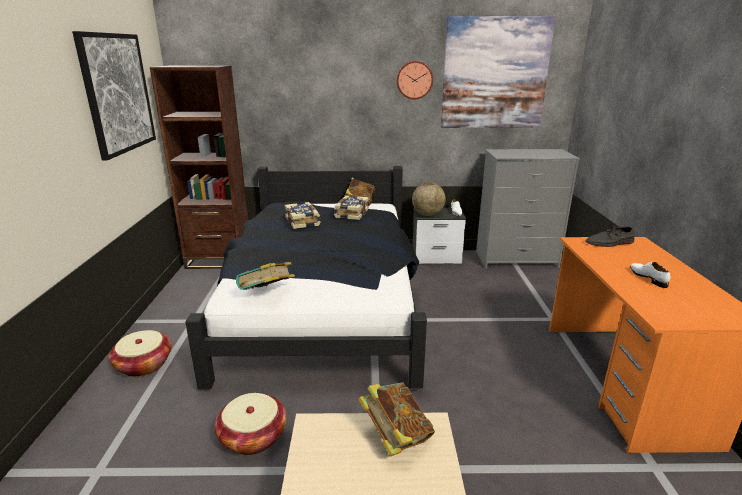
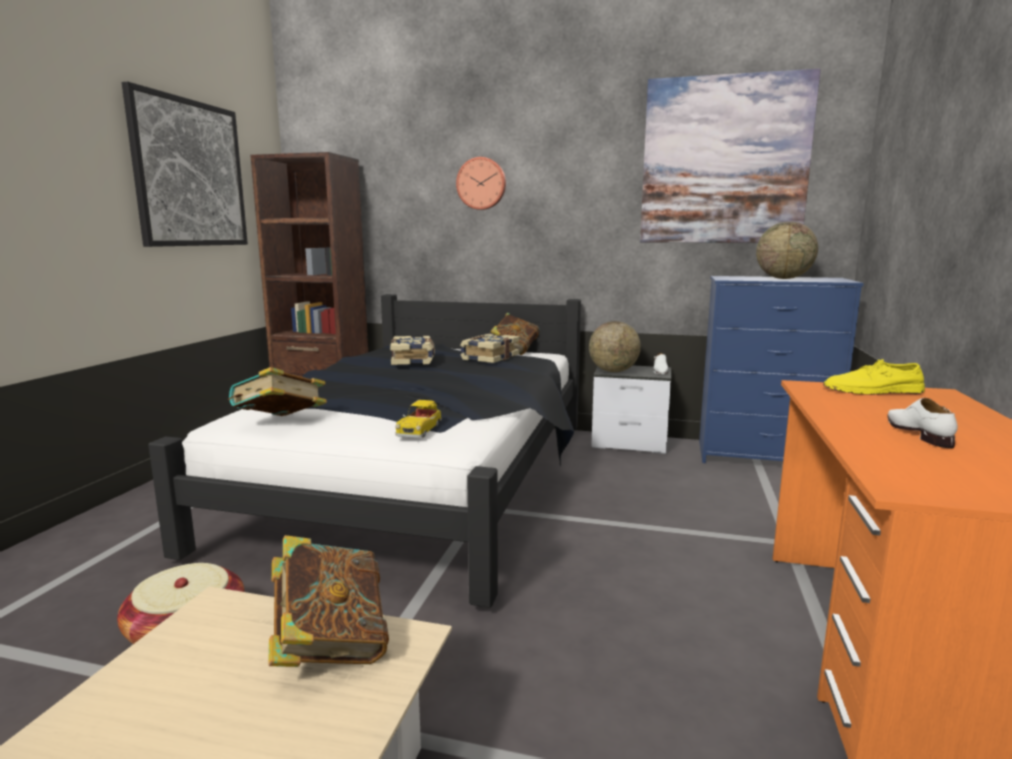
camera: 15 degrees right, 10 degrees down
basket [109,330,171,377] -> none
wall clock [397,61,433,100] -> wall clock moved to [456,157,506,210]
grey dresser [476,149,580,268] -> blue dresser [699,276,864,463]
grey shoe [585,225,635,247] -> yellow shoe [823,359,925,395]
none -> toy car [395,400,442,438]
none -> globe [756,221,818,279]

